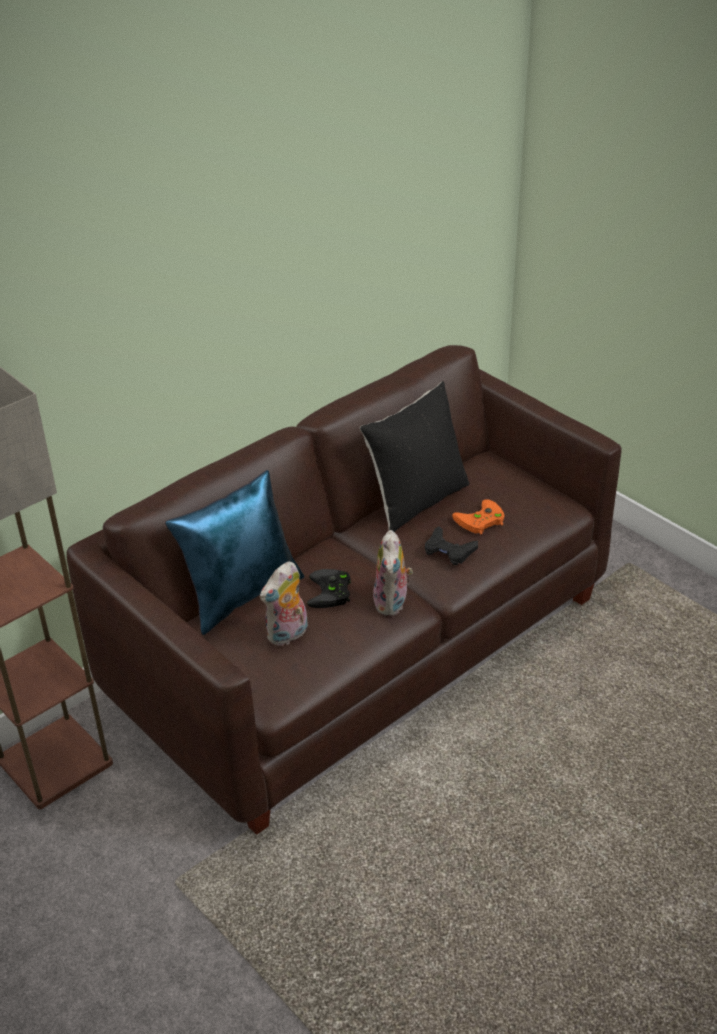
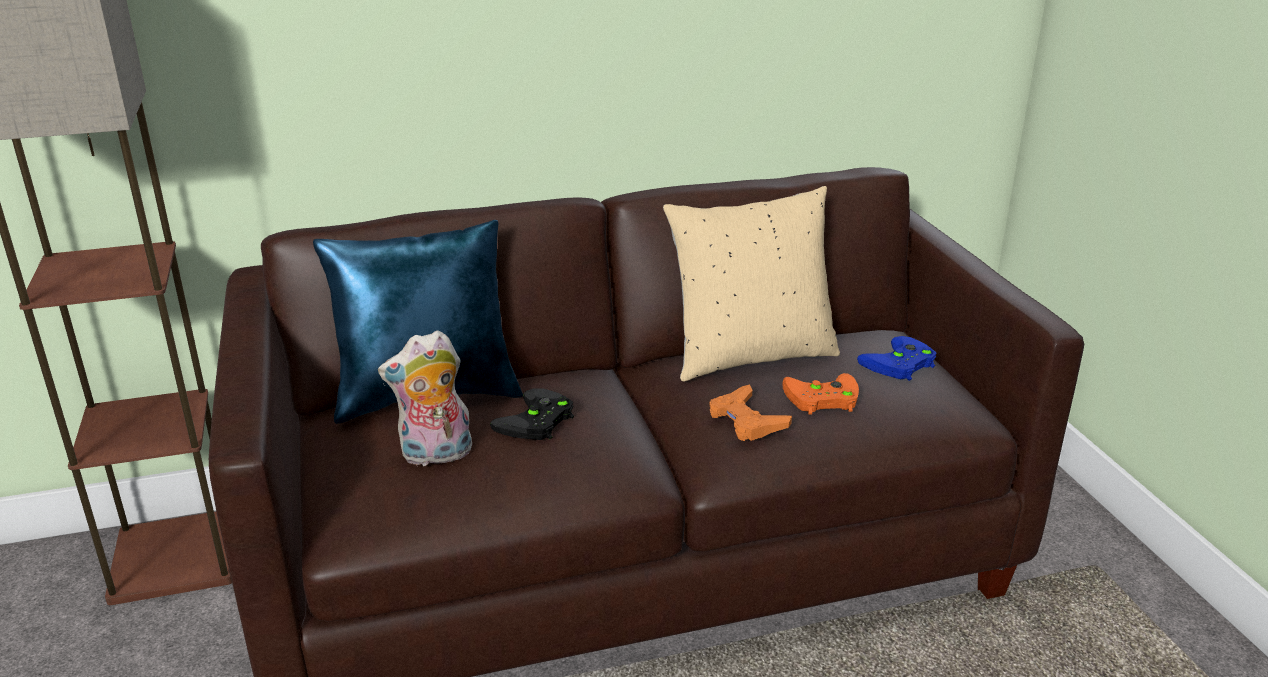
camera: 25 degrees right, 10 degrees down
black pillow [360,381,469,532] -> beige pillow [663,186,840,382]
plush toy [373,530,413,616] -> none
black game controller [425,526,478,565] -> orange game controller [709,384,792,441]
none -> blue game controller [857,336,937,381]

